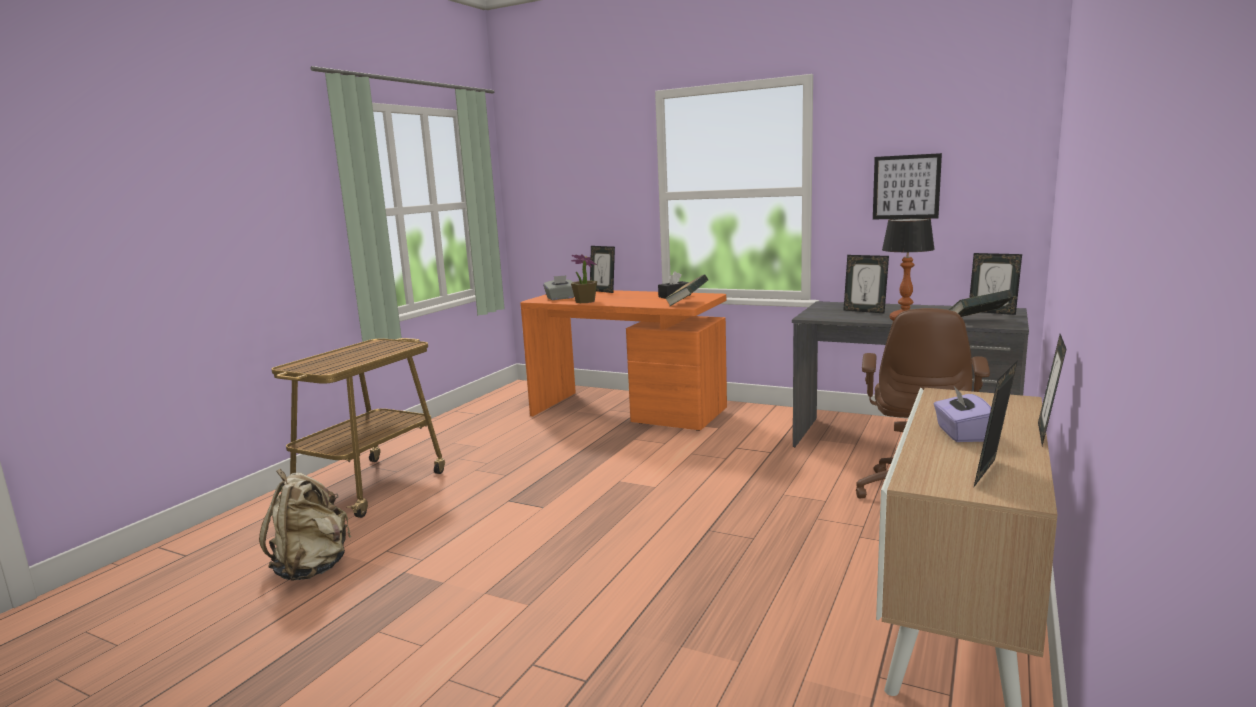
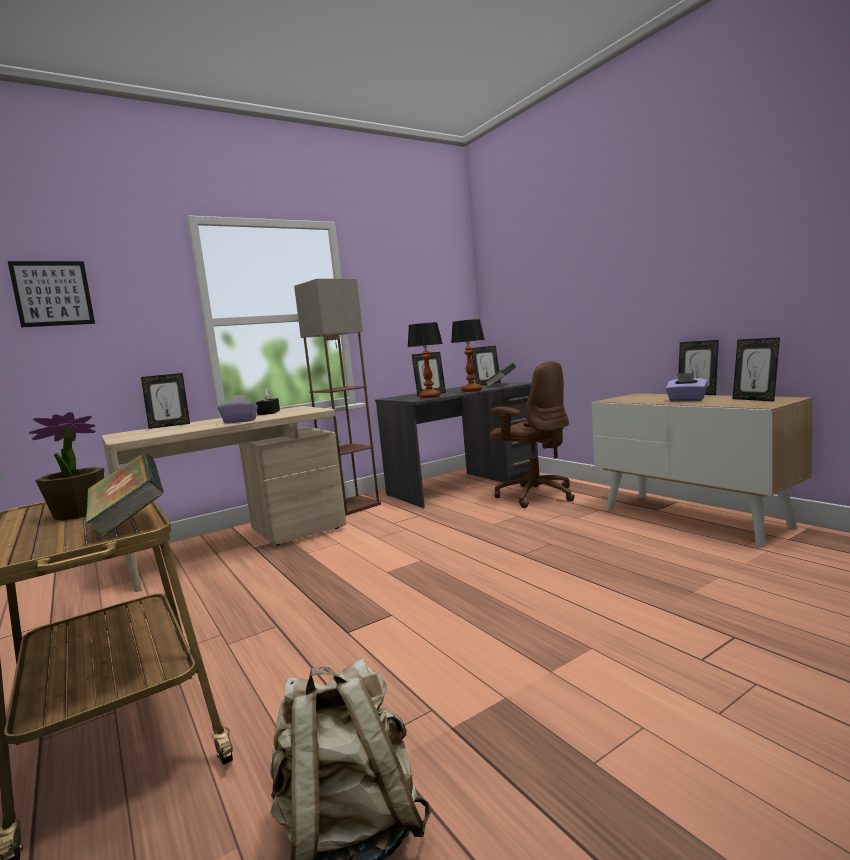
camera: 60 degrees left, 5 degrees down
orange desk [520,290,727,431] -> beige desk [102,406,346,592]
grey tissue box [543,275,574,300] -> none
potted plant [571,254,597,303] -> potted plant moved to [29,412,104,521]
book [665,274,708,306] -> book moved to [85,452,164,538]
picture [873,153,942,219] -> picture moved to [8,261,95,327]
none -> purple tissue box [218,394,258,424]
none -> floor lamp [294,279,381,516]
none -> table lamp [408,322,443,398]

